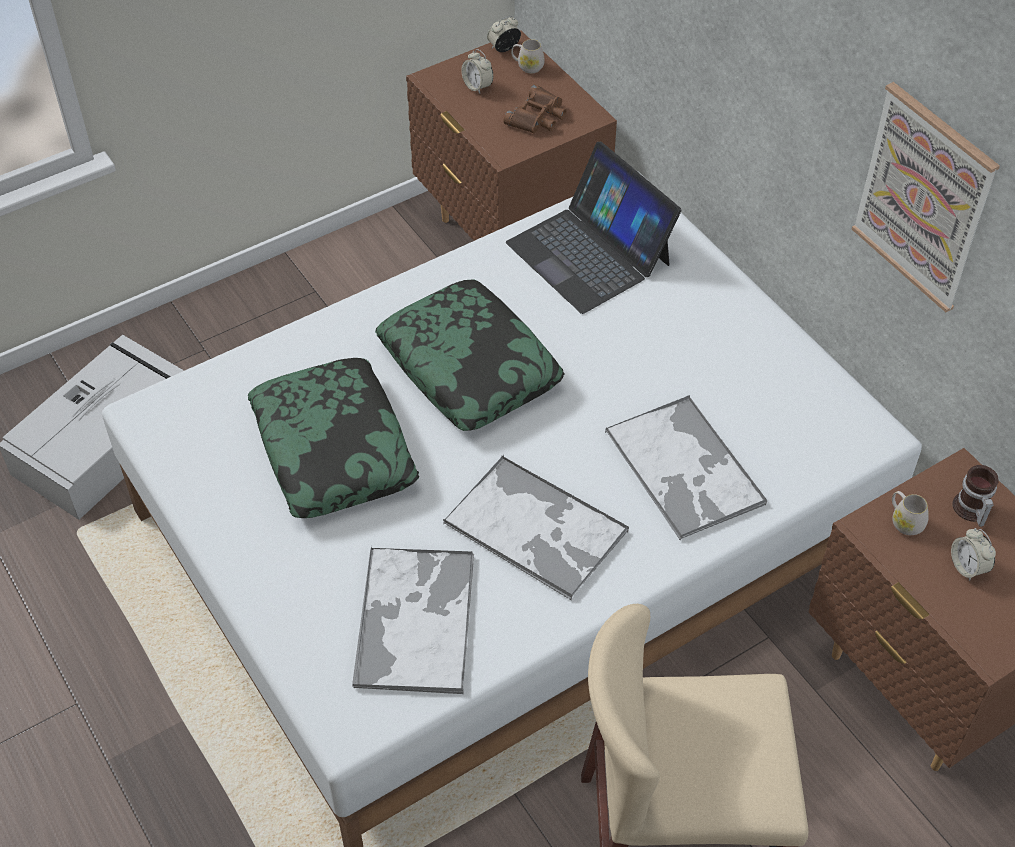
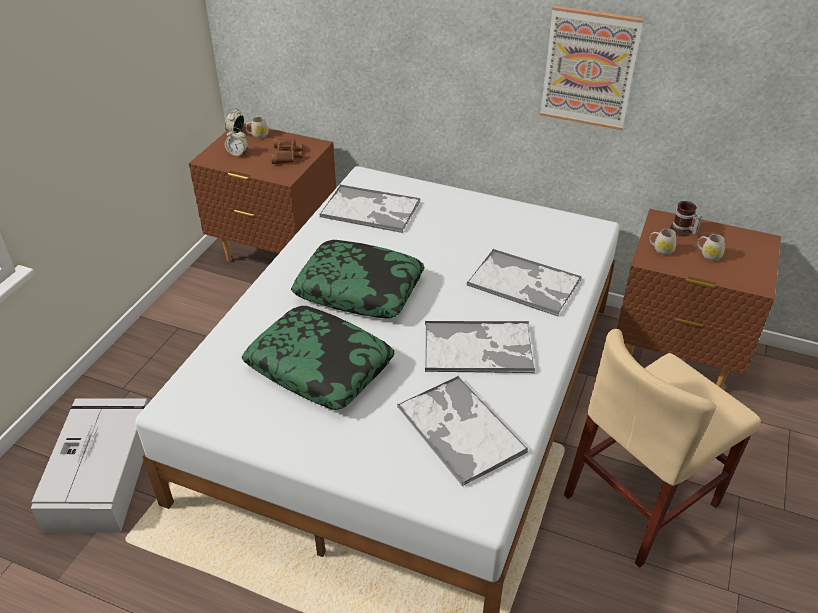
camera: 35 degrees left, 10 degrees down
laptop [506,142,681,314] -> tray [319,185,420,233]
alarm clock [951,528,996,581] -> white mug [698,234,725,261]

